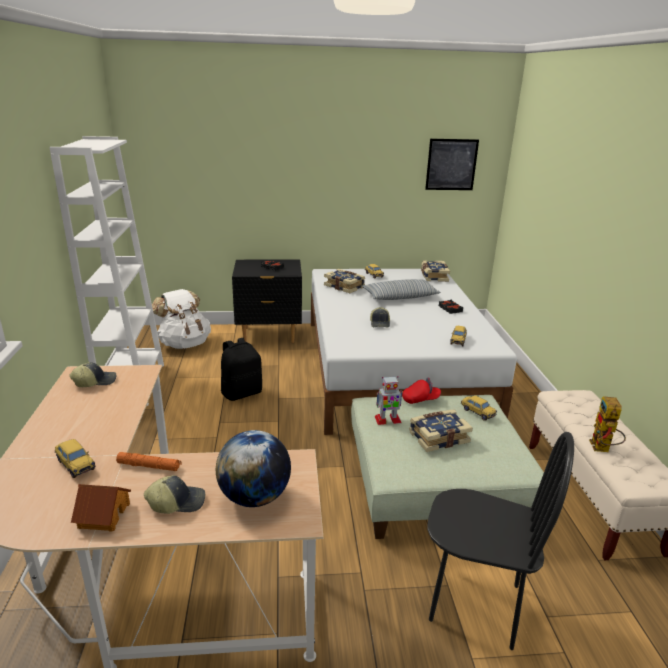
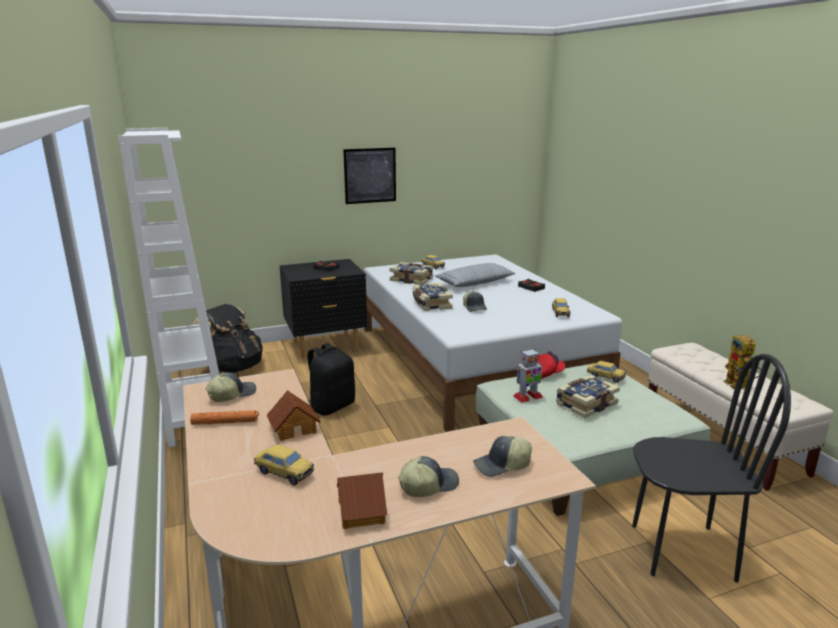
camera: 15 degrees left, 5 degrees down
orange flashlight [116,452,182,471] -> orange flashlight moved to [190,410,259,425]
white backpack [152,289,211,349] -> black backpack [193,304,263,373]
globe [216,430,291,507] -> cap [473,436,532,477]
book [421,260,450,282] -> book moved to [412,283,453,311]
picture [425,139,479,190] -> picture moved to [343,148,396,204]
none -> toy house [267,390,321,441]

